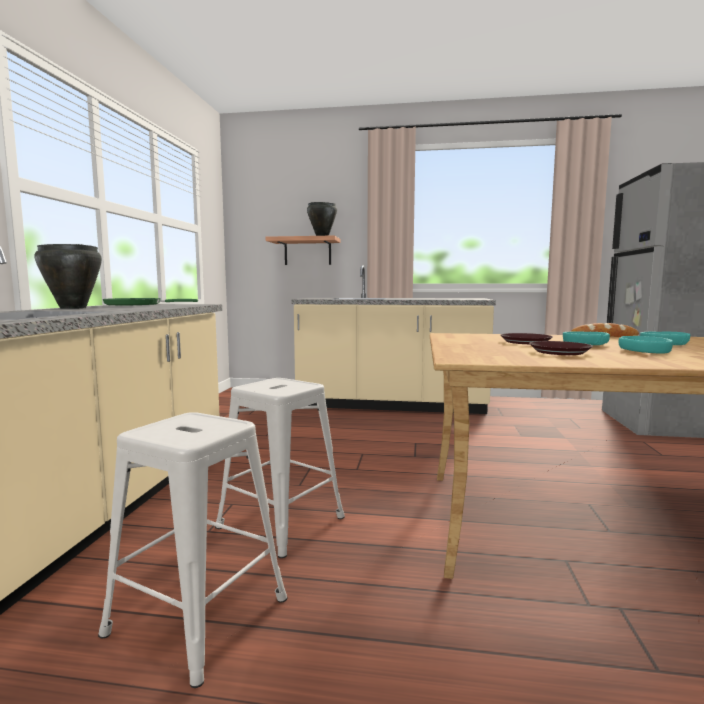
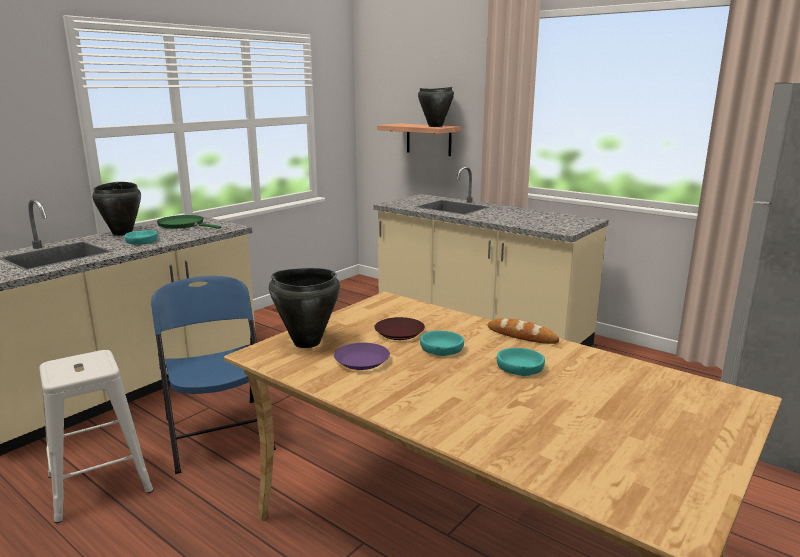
camera: 30 degrees right, 10 degrees up
white stool [215,378,345,558] -> blue chair [151,276,276,474]
brown plate [529,341,593,355] -> purple plate [334,343,390,370]
turquoise bowl [619,336,673,353] -> turquoise bowl moved to [124,230,158,245]
none -> black cooking pot [269,268,340,348]

